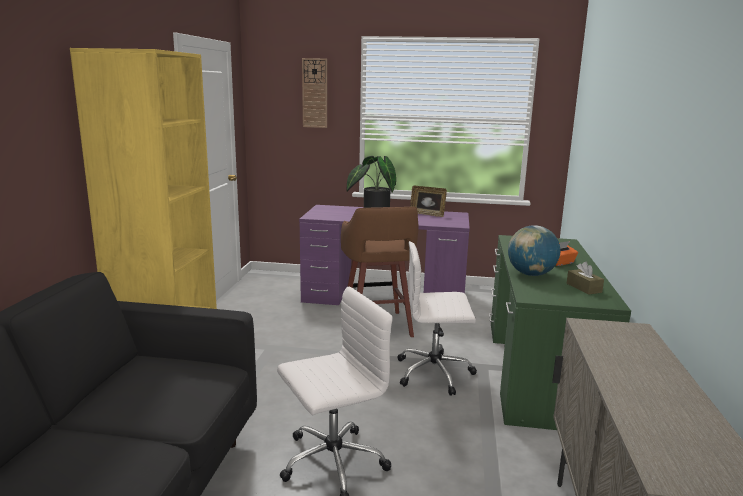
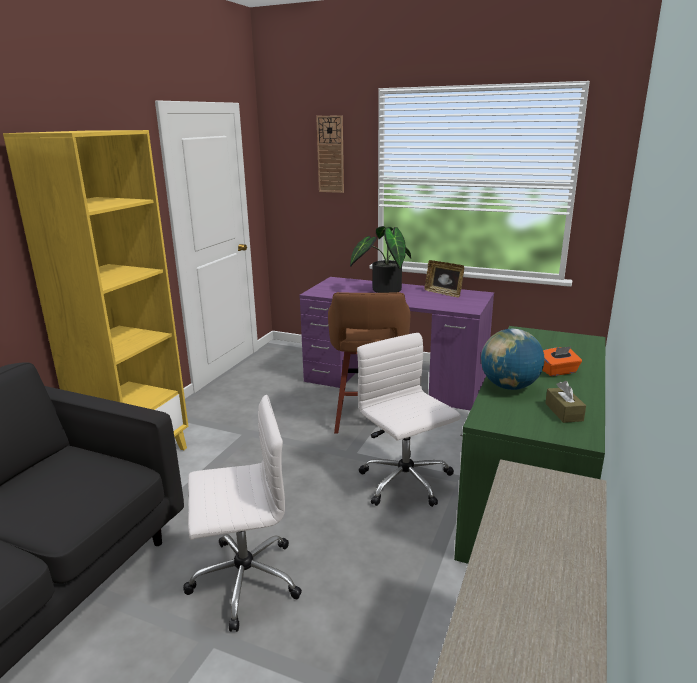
camera: 15 degrees right, 5 degrees up
white office chair [397,241,477,396] -> white office chair turned 45 degrees clockwise [357,333,461,507]

